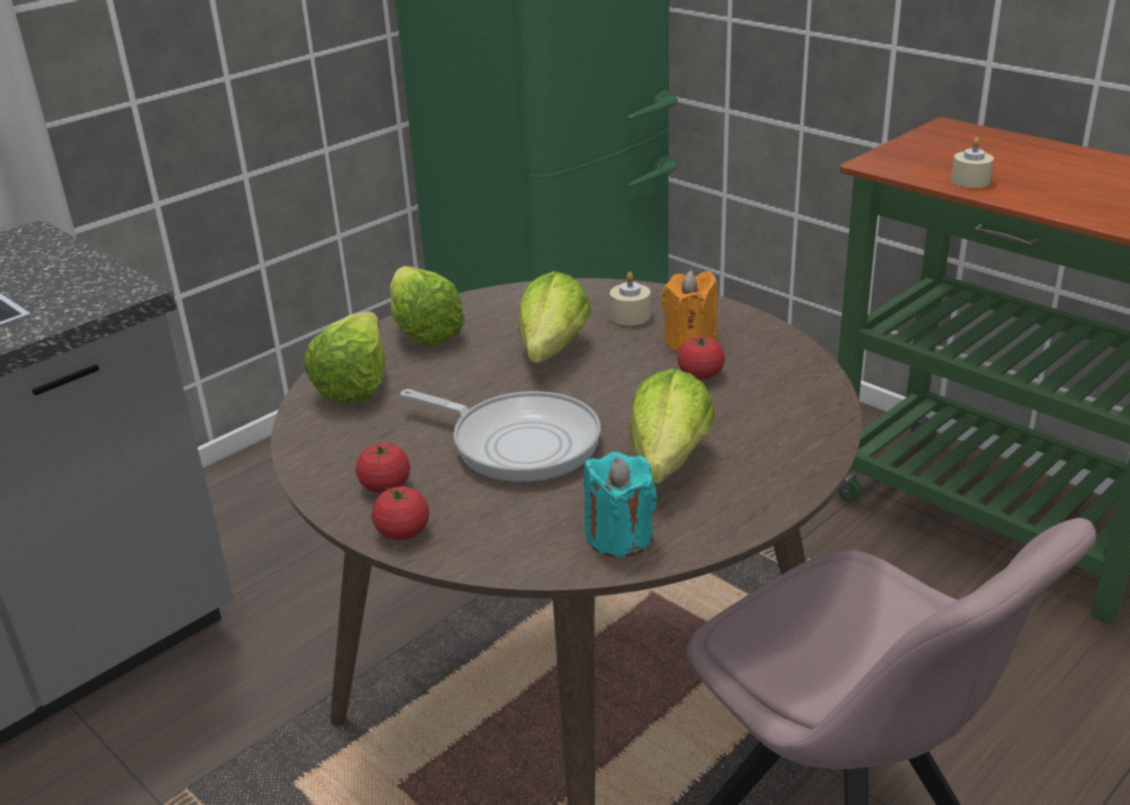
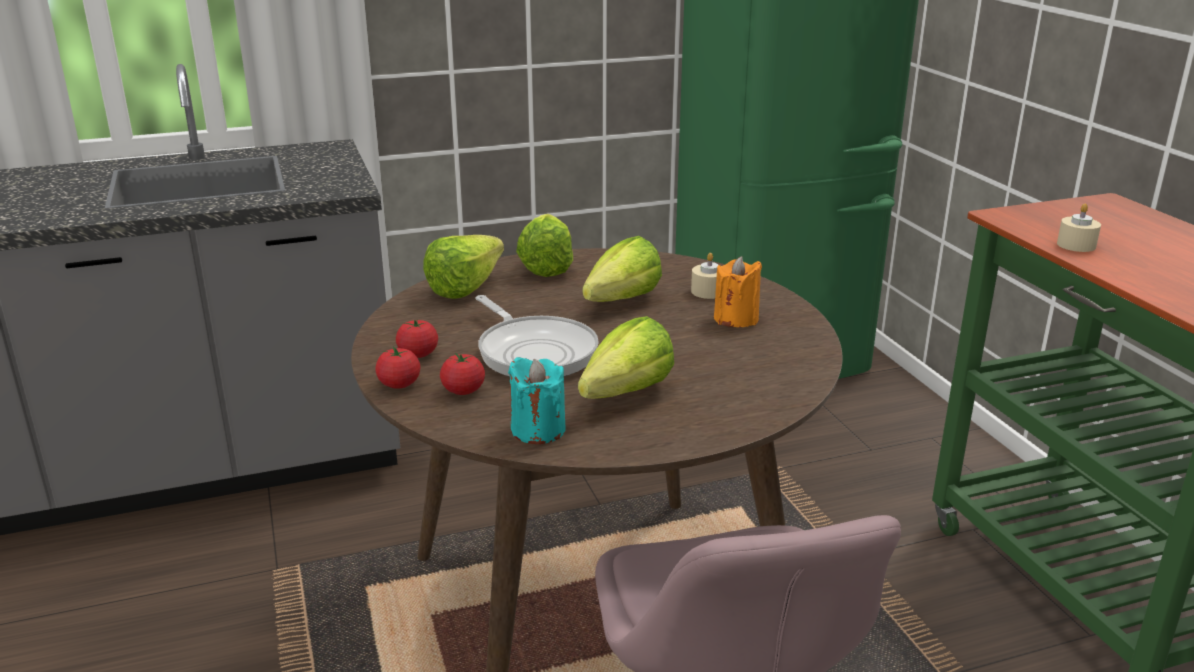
camera: 25 degrees right, 5 degrees down
tomato [677,336,725,380] -> tomato moved to [440,353,485,395]

